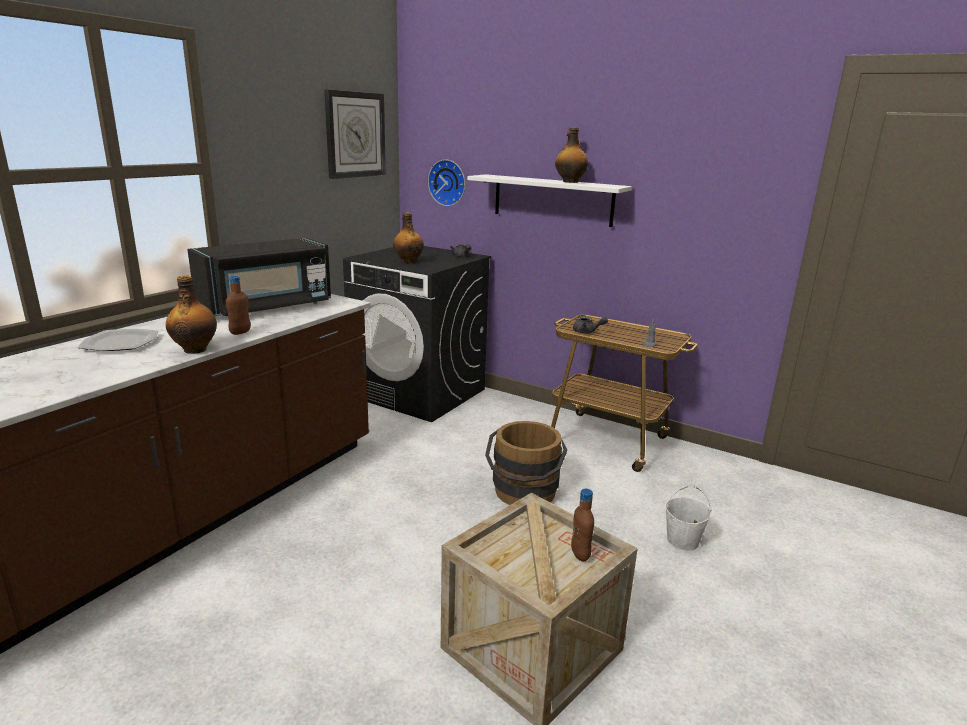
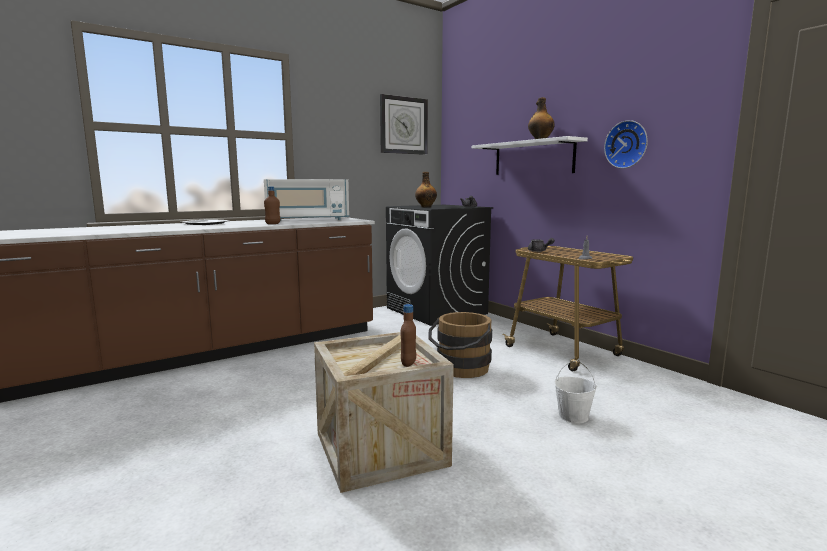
camera: 25 degrees right, 10 degrees down
bottle [165,276,217,354] -> none
black microwave [187,238,331,317] -> white microwave [264,179,349,221]
wall clock [428,159,465,206] -> wall clock moved to [604,120,648,169]

